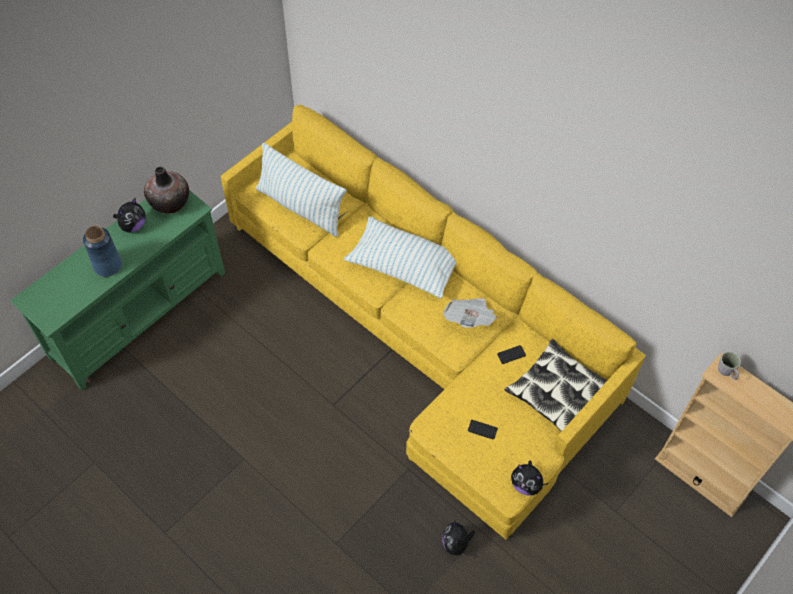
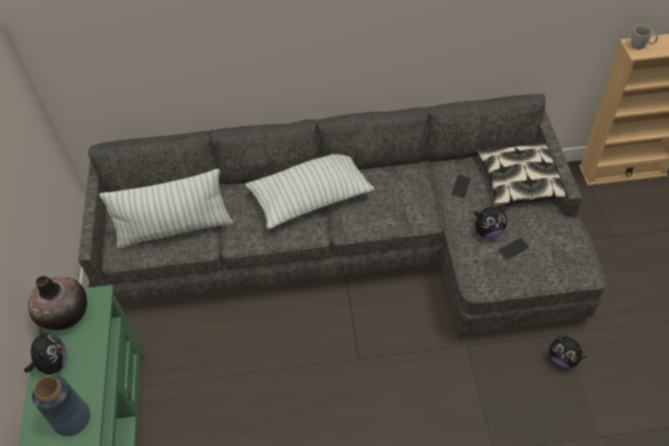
camera: 45 degrees left, 5 degrees down
yellow sofa [220,105,646,540] -> grey sofa [78,94,607,339]
newspaper [443,298,497,328] -> none
plush toy [511,461,548,496] -> plush toy moved to [474,205,507,238]

